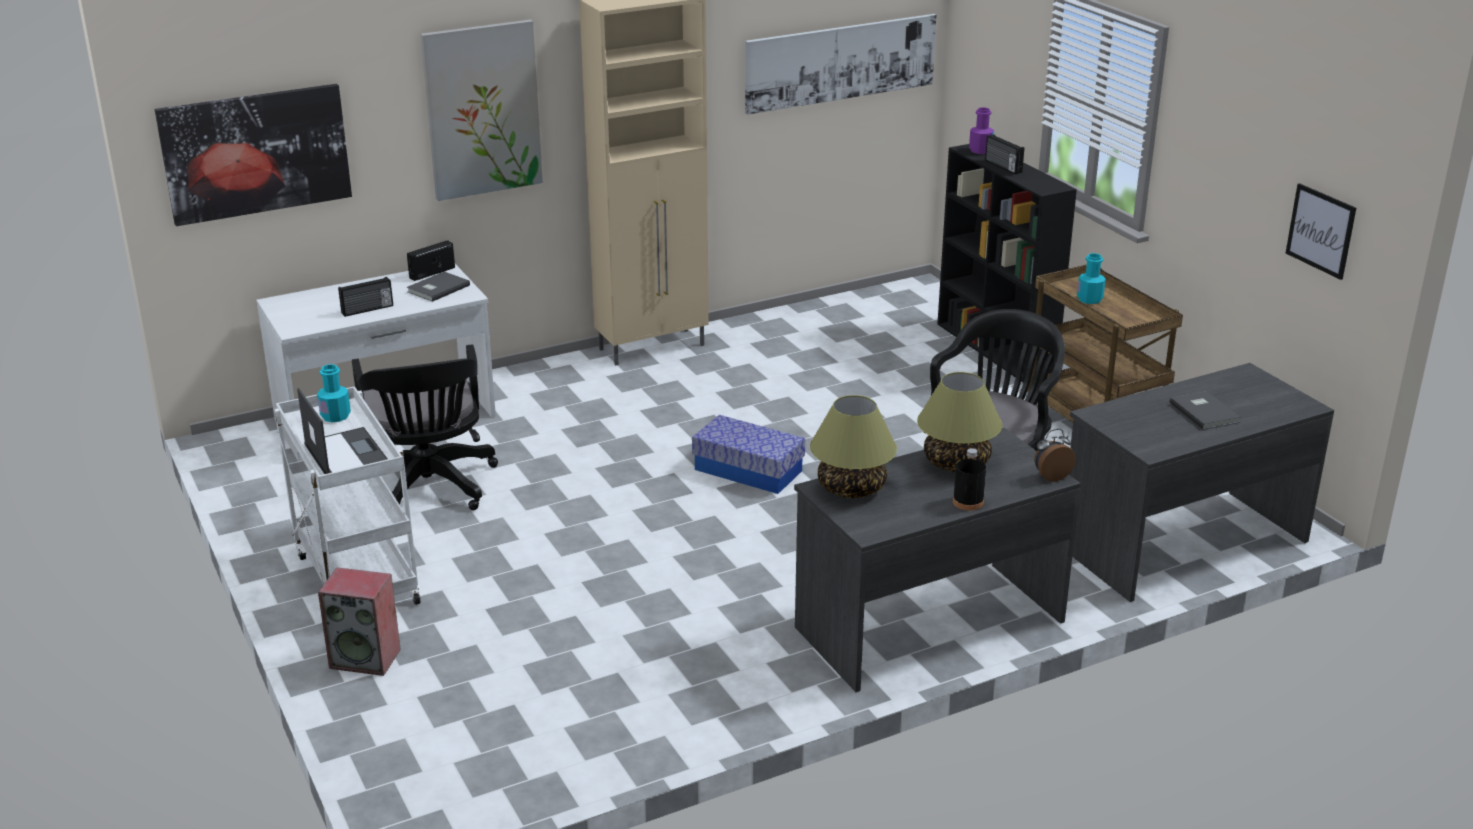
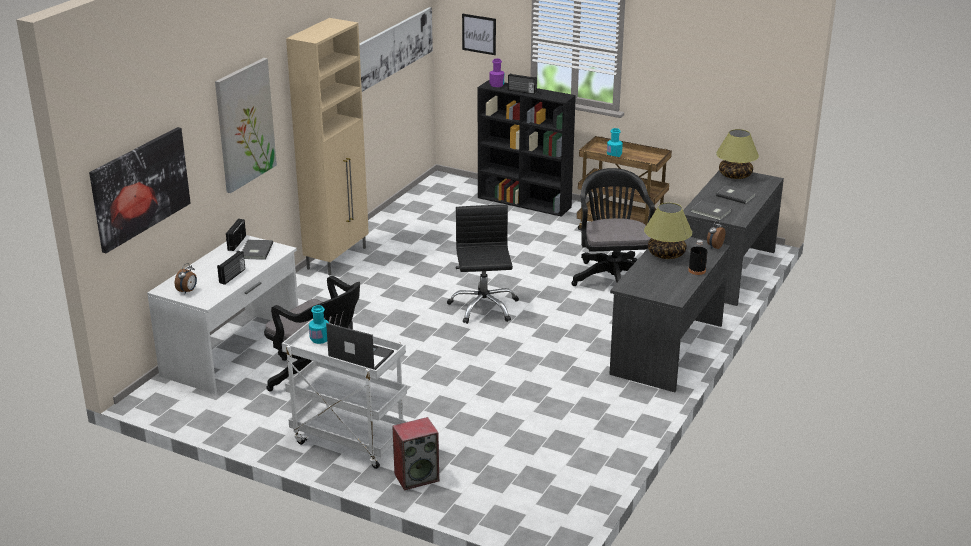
camera: 35 degrees left, 0 degrees up
storage box [692,415,805,494] -> black office chair [447,205,519,324]
table lamp [810,395,897,498] -> table lamp moved to [716,129,759,179]
picture [1286,183,1356,280] -> picture moved to [462,14,496,55]
none -> alarm clock [175,263,197,294]
none -> grey book [691,201,732,220]

